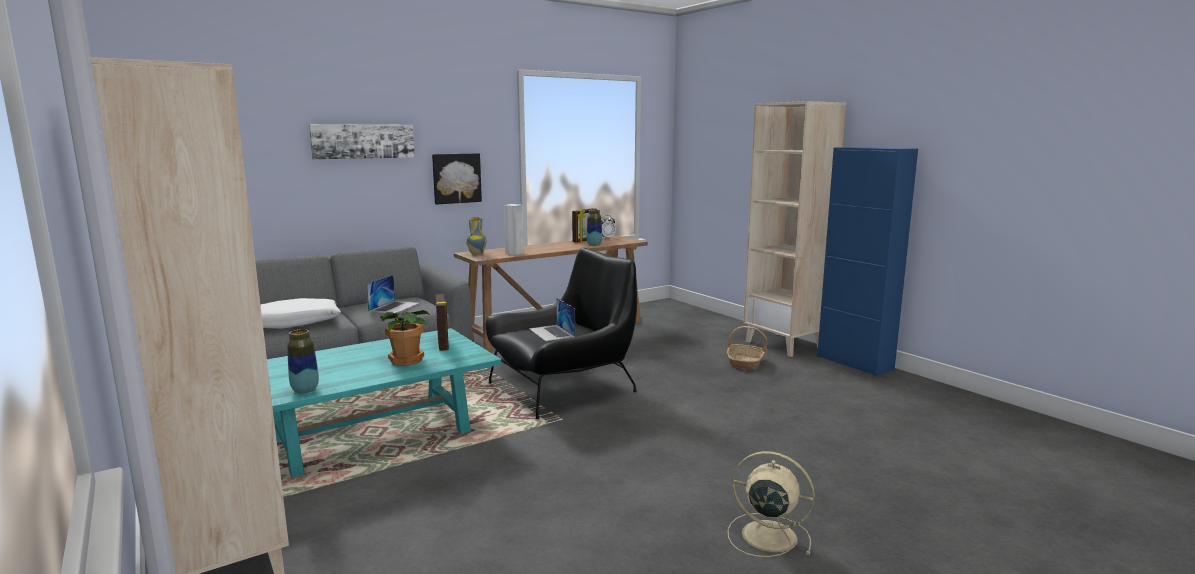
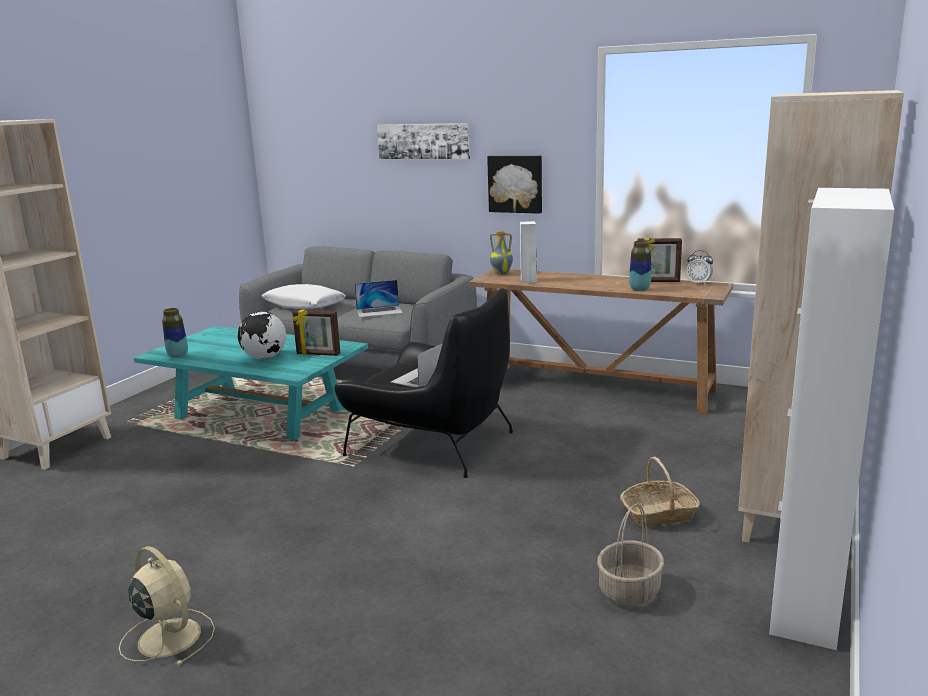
camera: 60 degrees right, 5 degrees up
potted plant [380,310,429,366] -> globe [238,312,286,359]
picture frame [435,294,449,351] -> picture frame turned 60 degrees clockwise [292,310,340,356]
beige fan [728,451,815,557] -> beige fan turned 45 degrees counterclockwise [119,546,215,666]
blue cabinet [817,147,918,376] -> white cabinet [769,188,894,650]
none -> basket [597,504,664,606]

